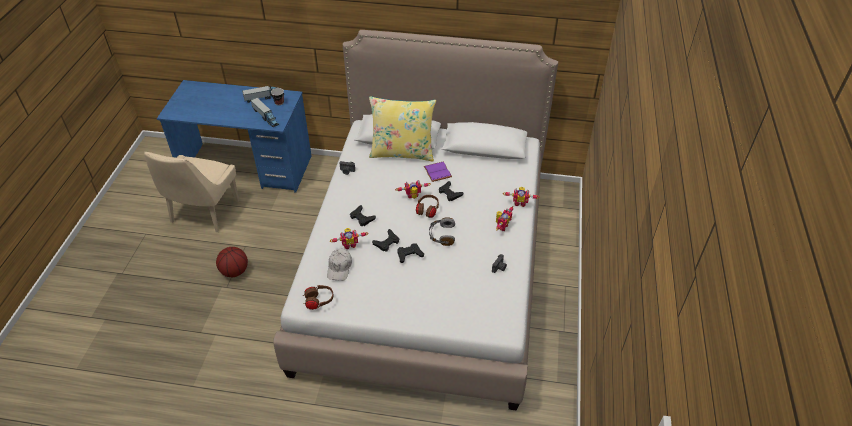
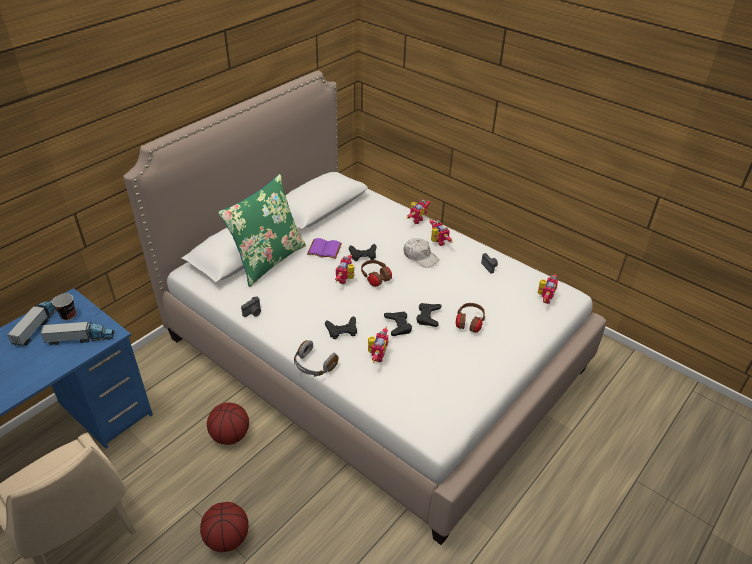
camera: 60 degrees left, 5 degrees down
brown headphones [303,285,334,310] -> brown headphones moved to [456,303,485,333]
white cap [327,249,352,281] -> white cap moved to [404,238,439,268]
yellow pillow [369,96,436,162] -> green pillow [218,174,306,287]
grey headphones [429,217,455,246] -> grey headphones moved to [294,340,338,377]
none -> basketball [207,402,249,445]
none -> toy robot [538,274,558,304]

